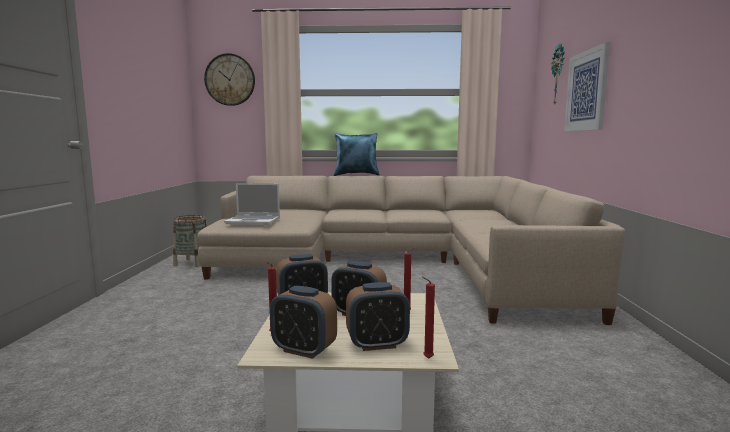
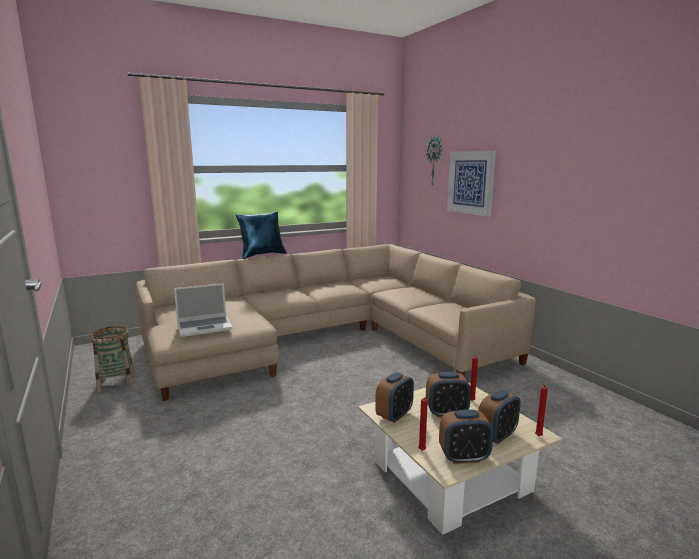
camera: 30 degrees left, 5 degrees up
wall clock [204,53,255,106] -> none

